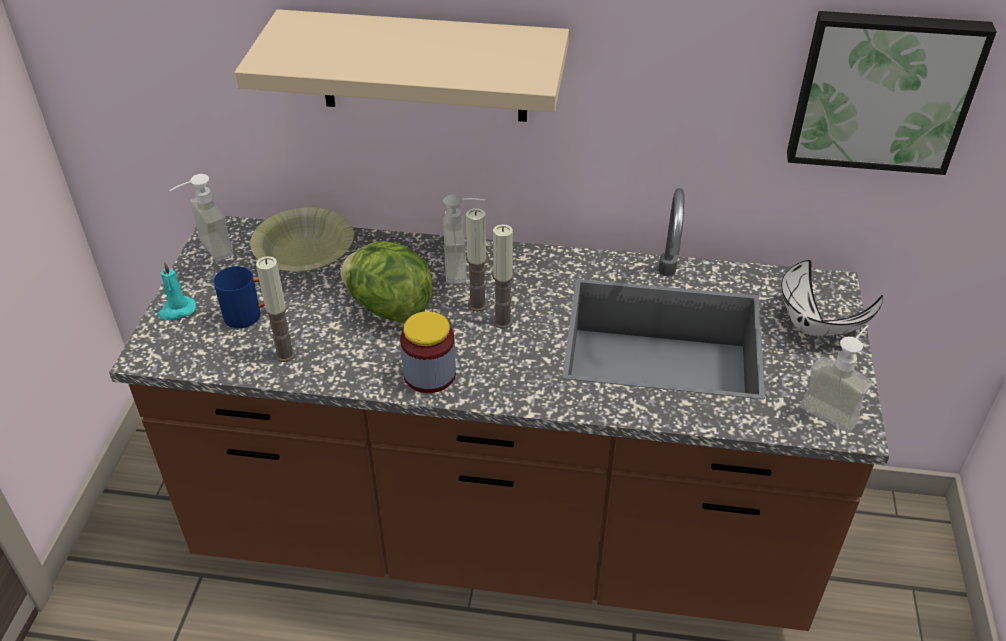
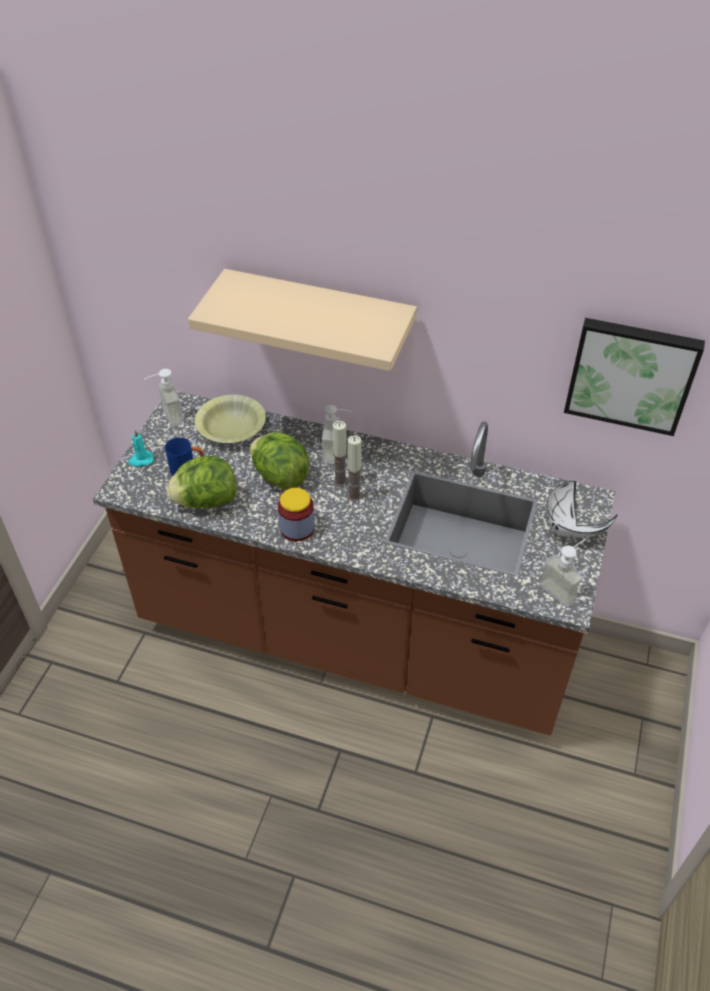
camera: 10 degrees right, 5 degrees up
candle [256,256,296,362] -> lettuce [166,456,237,508]

